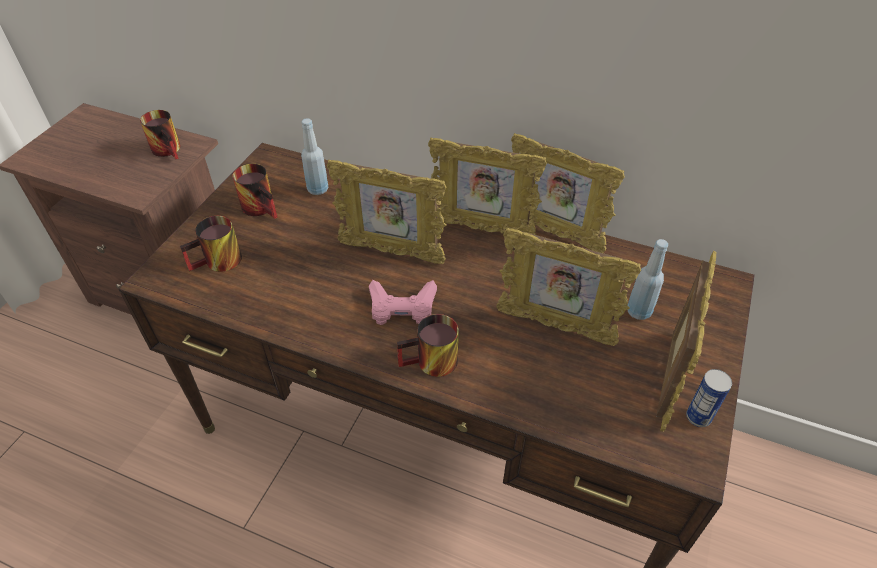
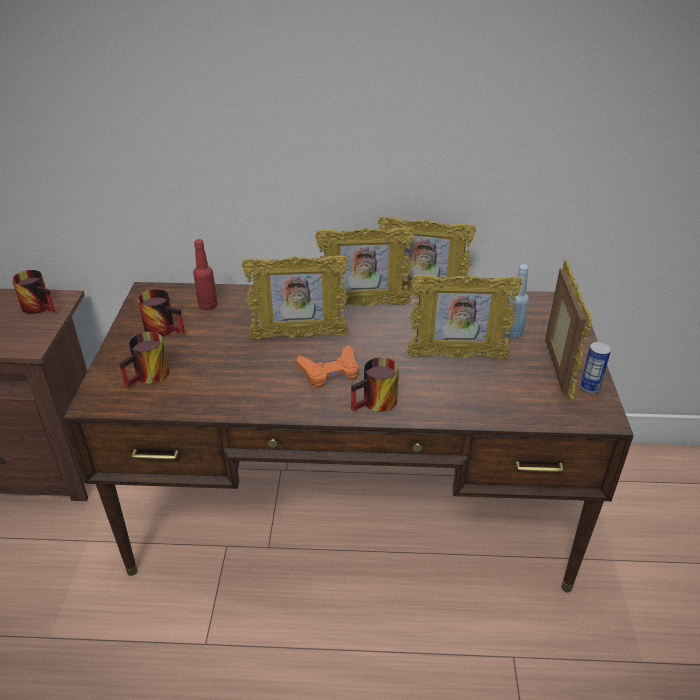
camera: 20 degrees left, 10 degrees down
blue bottle [301,118,328,195] -> red bottle [193,239,218,310]
pink game controller [369,280,437,325] -> orange game controller [297,345,359,388]

